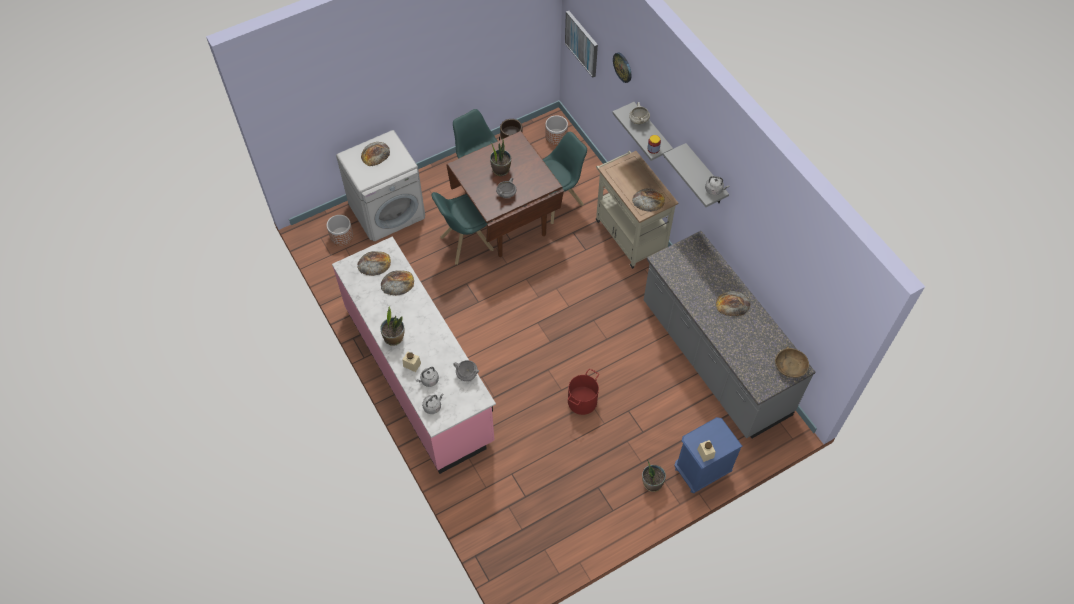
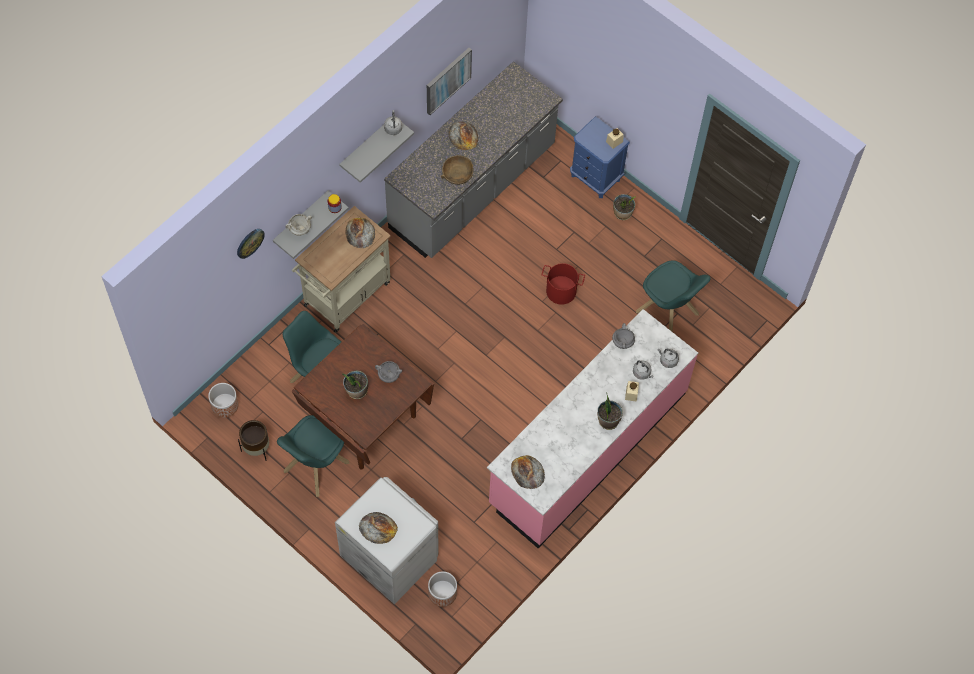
camera: 110 degrees left, 5 degrees up
bread [380,270,414,296] -> none
turquoise chair [431,192,494,265] -> turquoise chair moved to [636,260,711,332]
picture [565,11,598,78] -> picture moved to [427,48,472,115]
brown bowl [775,346,809,378] -> brown bowl moved to [441,155,474,185]

